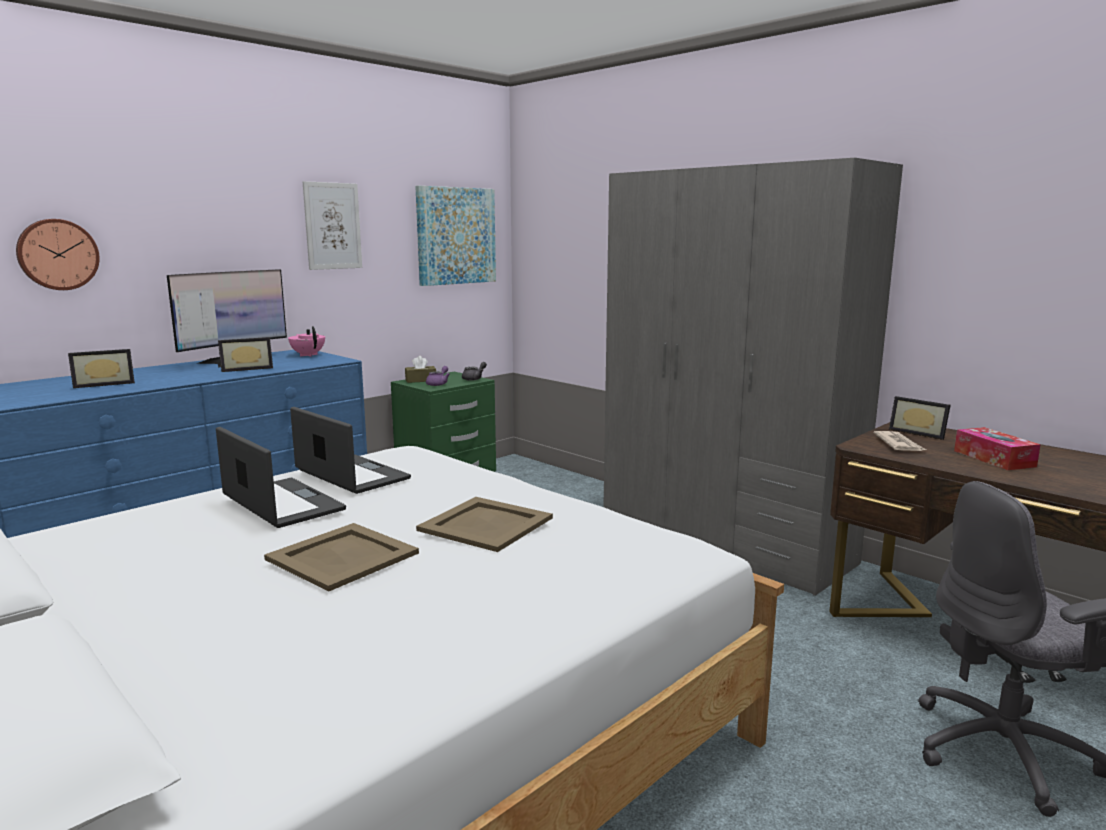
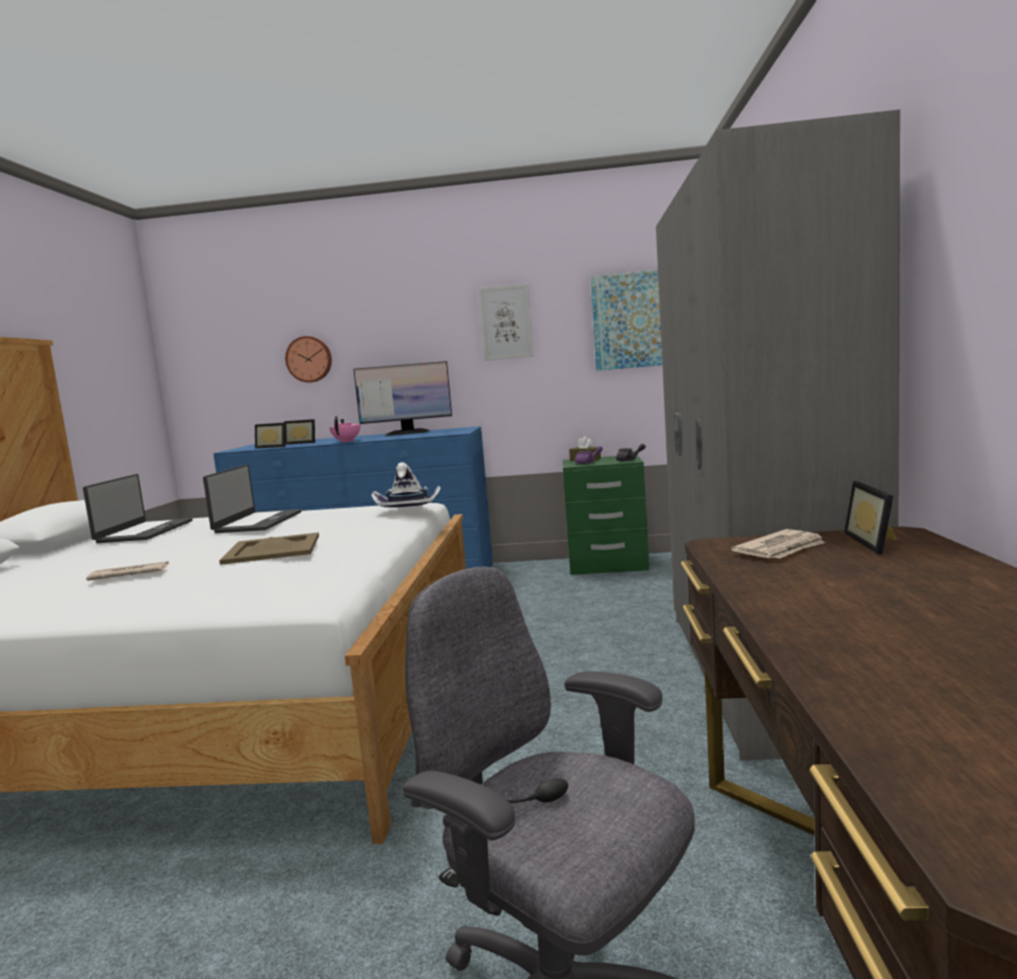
camera: 50 degrees right, 5 degrees down
picture frame [218,337,273,372] -> picture frame moved to [255,423,285,448]
beige tray [264,523,419,592] -> none
pink teapot [288,326,325,357] -> pink teapot moved to [329,416,360,442]
laptop [290,407,411,494] -> laptop moved to [83,474,193,543]
tissue box [954,427,1041,470] -> none
none -> newspaper [86,561,169,581]
none -> white hat [371,462,441,508]

